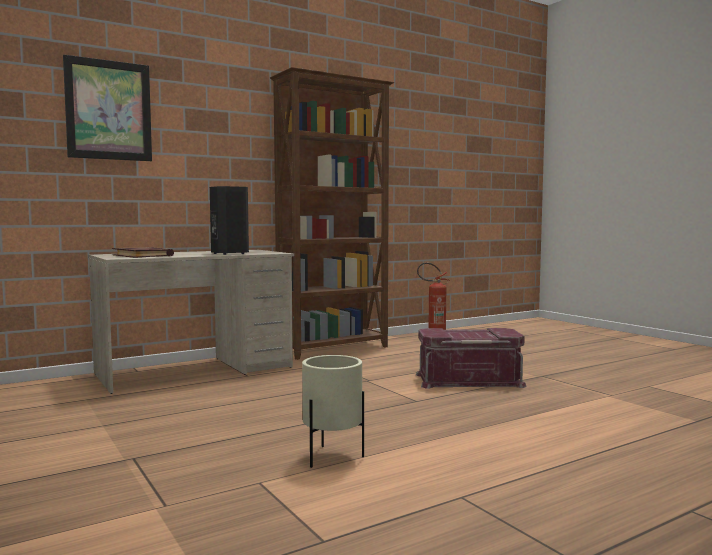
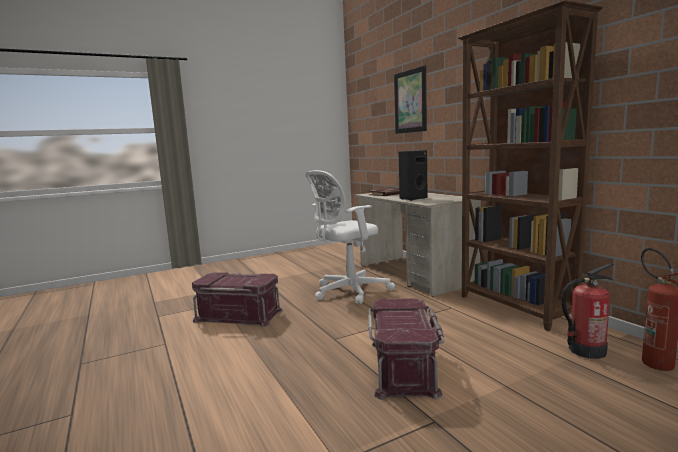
camera: 95 degrees right, 5 degrees up
beige planter [302,355,364,468] -> red storage box [192,272,283,327]
none -> white office chair [305,170,395,304]
none -> fire extinguisher [561,263,614,359]

